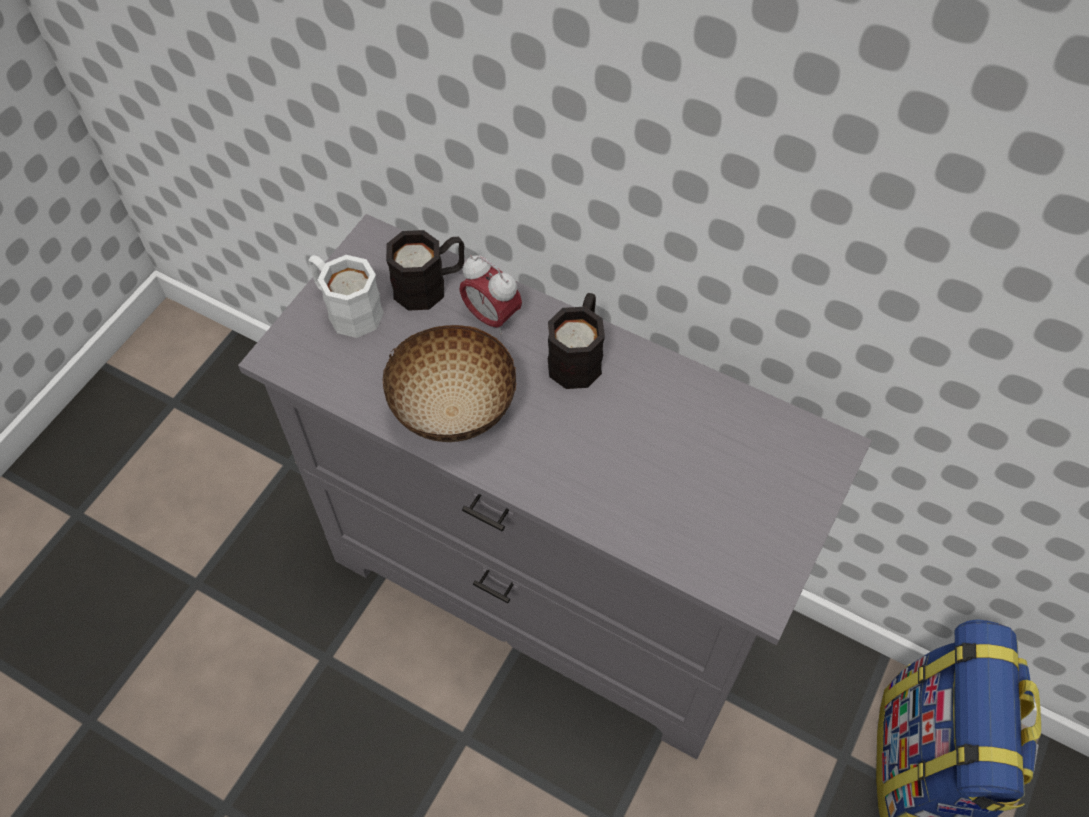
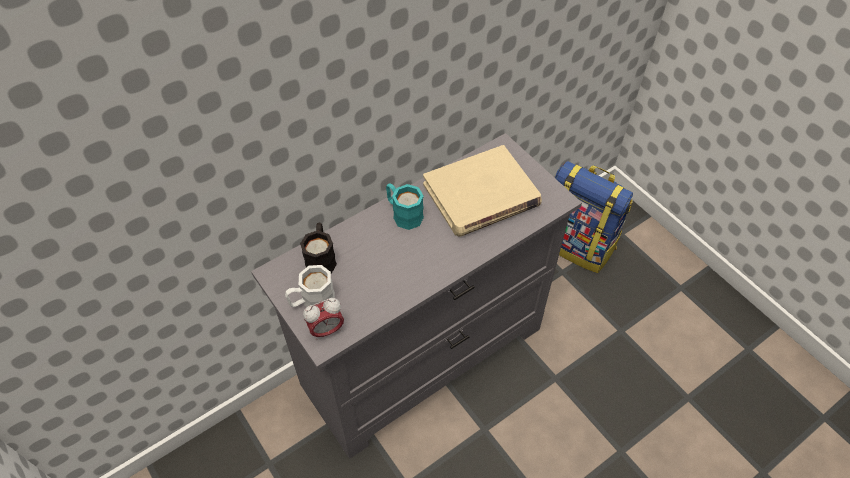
camera: 65 degrees left, 5 degrees down
bowl [383,325,516,442] -> none
alarm clock [459,255,522,335] -> alarm clock moved to [303,298,344,340]
black mug [548,293,605,389] -> turquoise mug [386,183,424,230]
none -> beige book [423,145,542,237]

